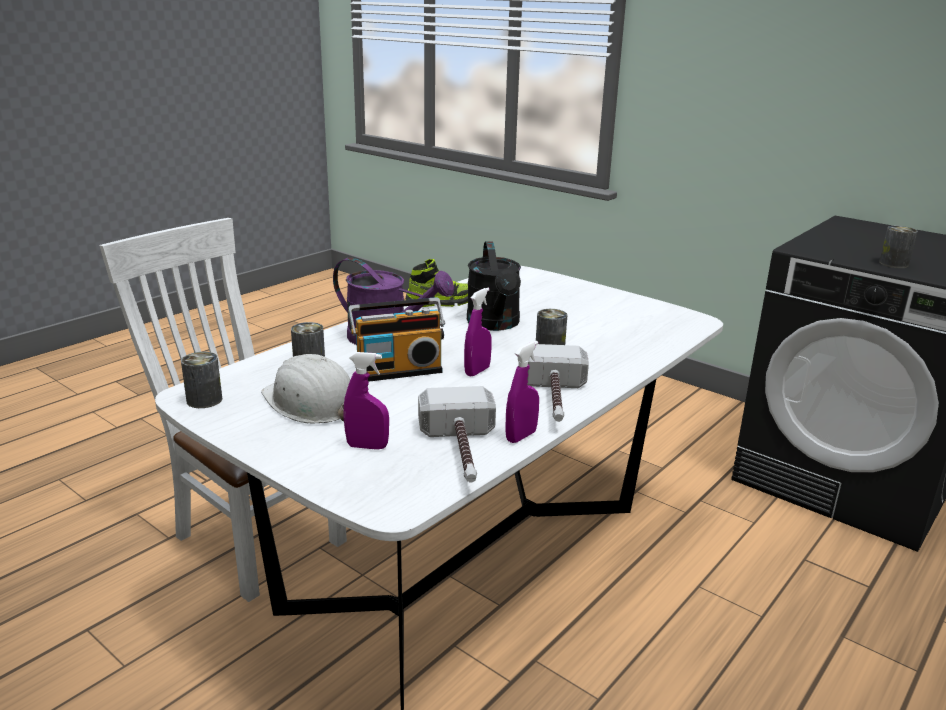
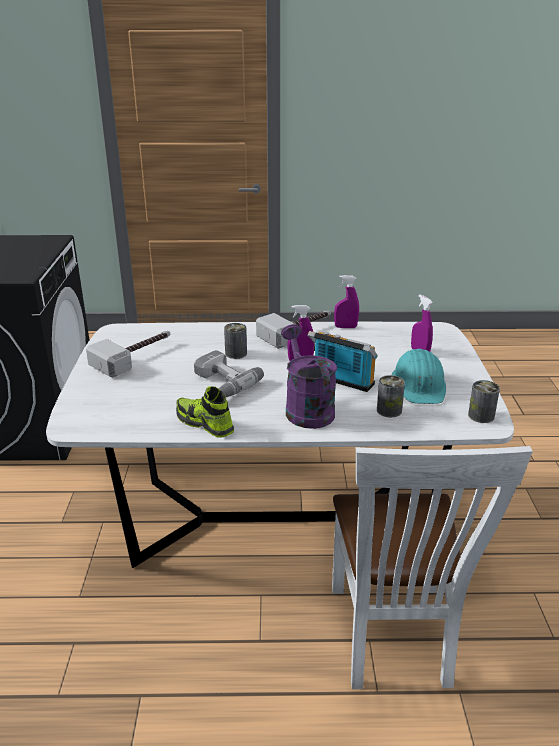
camera: 130 degrees left, 5 degrees up
white hard hat [261,354,350,423] -> turquoise hard hat [392,349,446,404]
hammer [418,386,496,483] -> hammer moved to [86,331,170,378]
black watering can [467,241,521,331] -> power drill [194,350,264,397]
can [879,226,918,268] -> none

